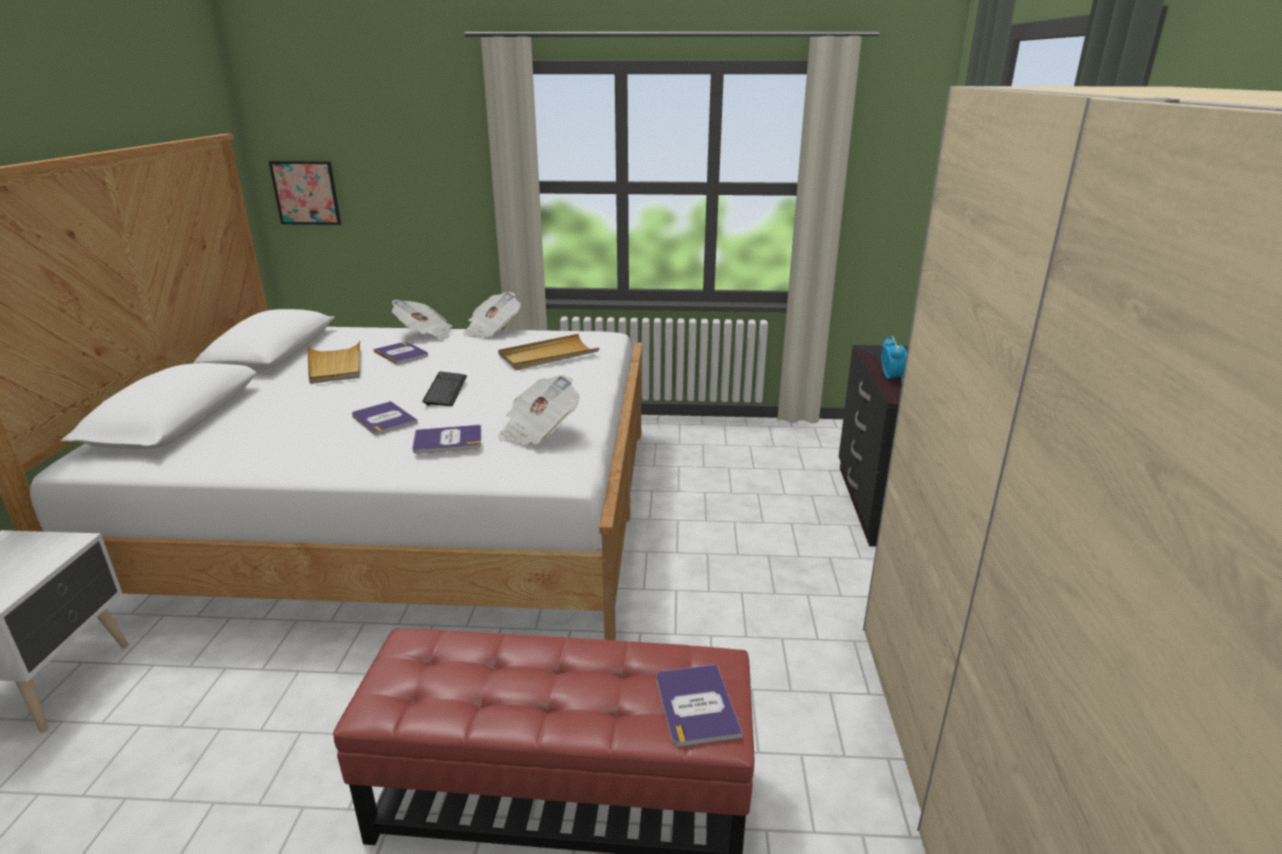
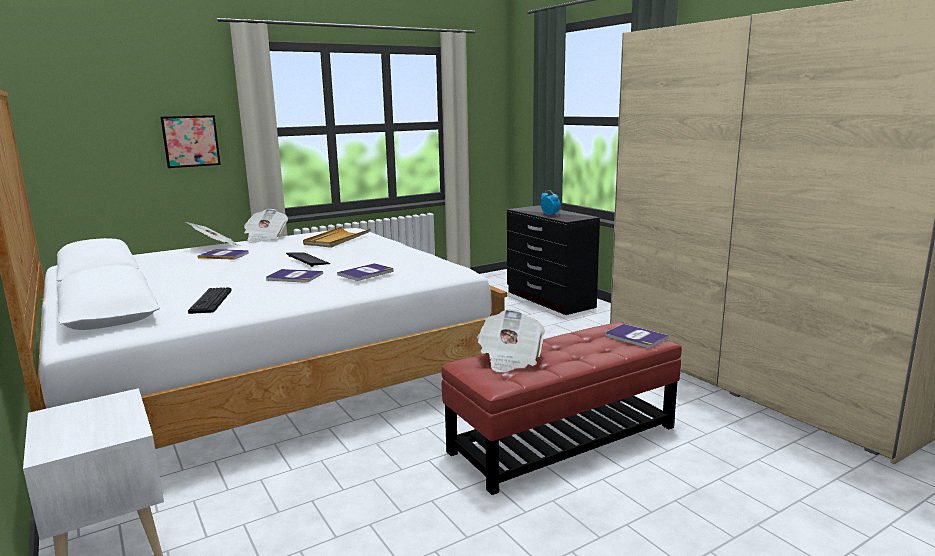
camera: 35 degrees left, 10 degrees down
picture [269,161,341,225] -> picture moved to [161,115,221,168]
beige tray [307,340,360,384] -> none
newspaper [498,375,580,445] -> newspaper moved to [477,309,545,372]
none -> keyboard [188,287,232,314]

